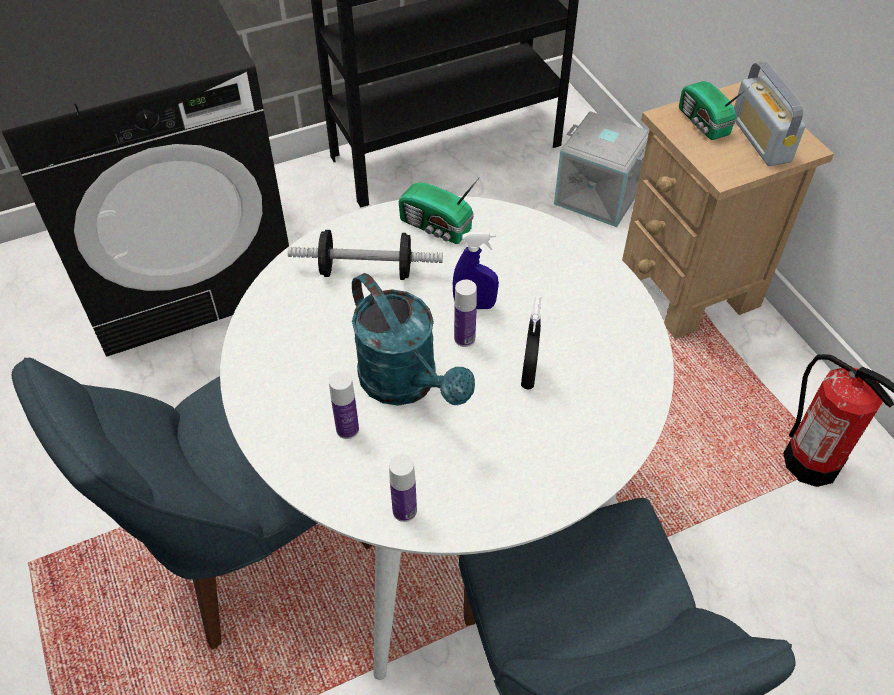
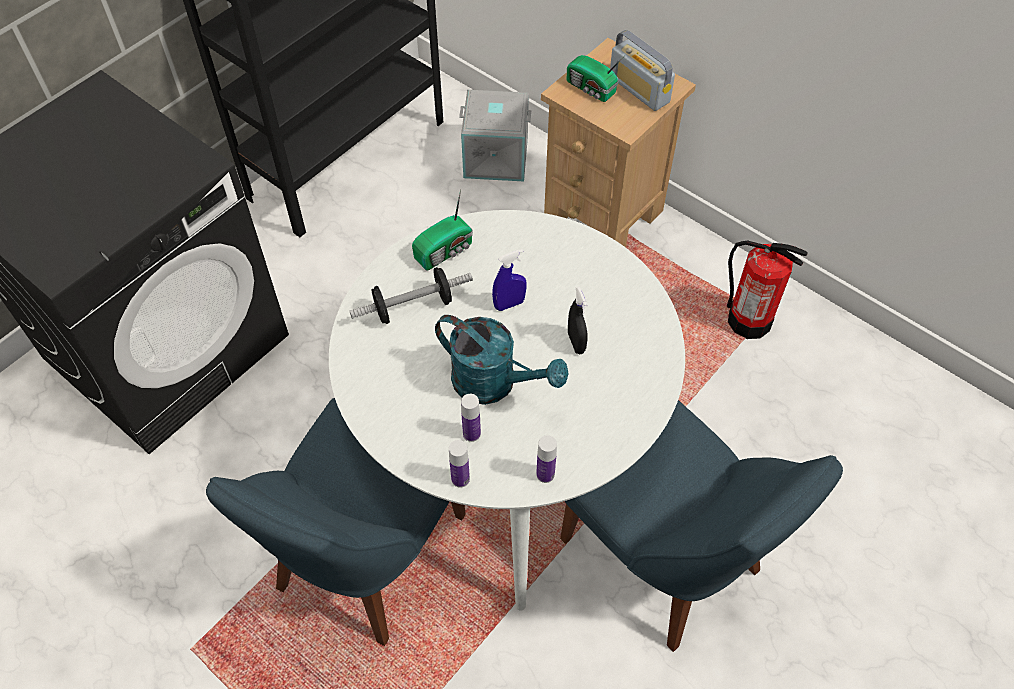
camera: 25 degrees left, 5 degrees up
radio [399,177,480,244] -> radio turned 45 degrees counterclockwise [412,189,473,271]
bottle [454,280,477,347] -> bottle moved to [449,440,470,488]

